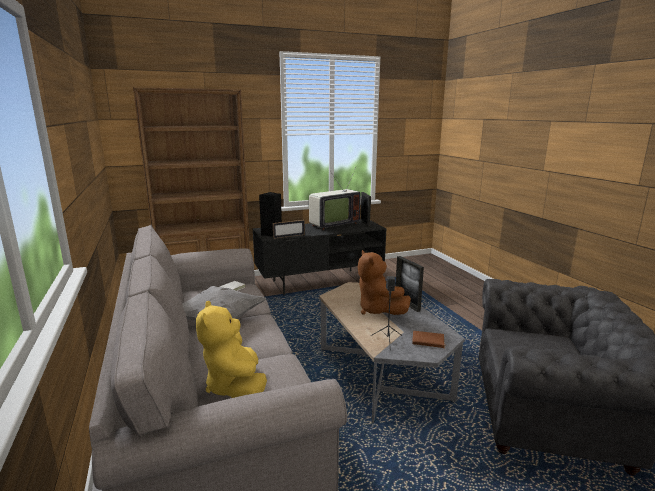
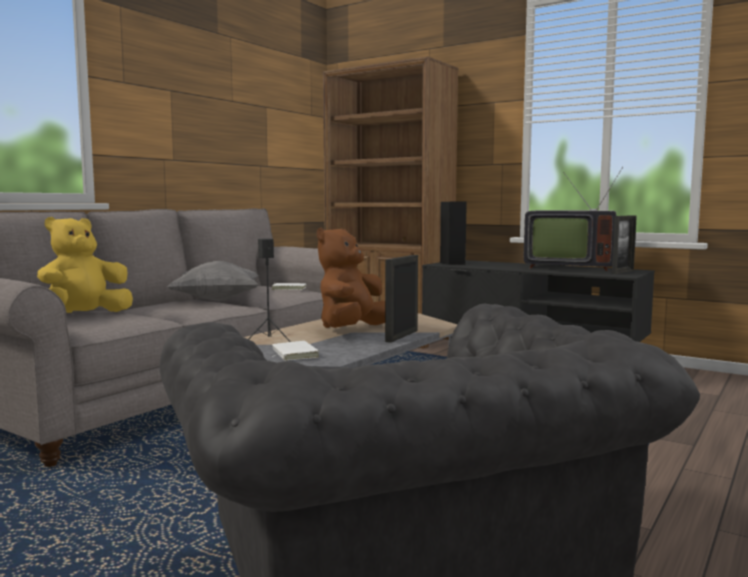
camera: 55 degrees right, 10 degrees down
picture frame [273,220,305,239] -> none
brown book [412,331,446,348] -> white book [272,341,319,361]

